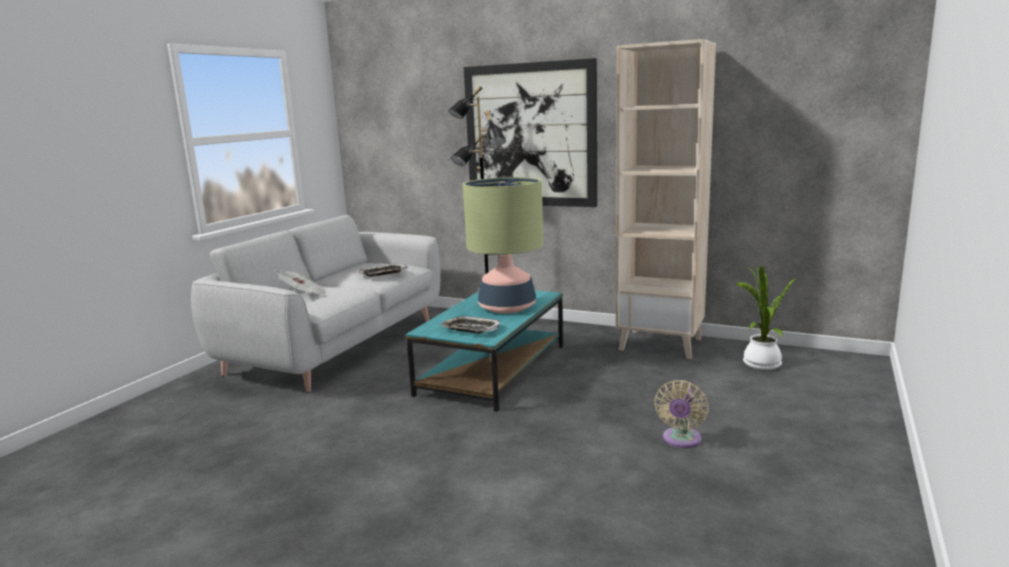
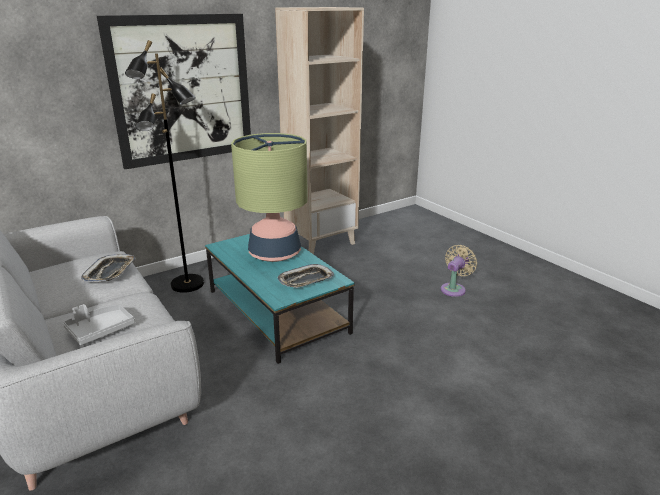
camera: 60 degrees left, 10 degrees up
newspaper [274,270,327,295] -> grey tray [63,304,135,345]
beige fan [654,380,709,448] -> beige fan turned 105 degrees counterclockwise [441,245,477,297]
potted plant [735,265,796,370] -> none

